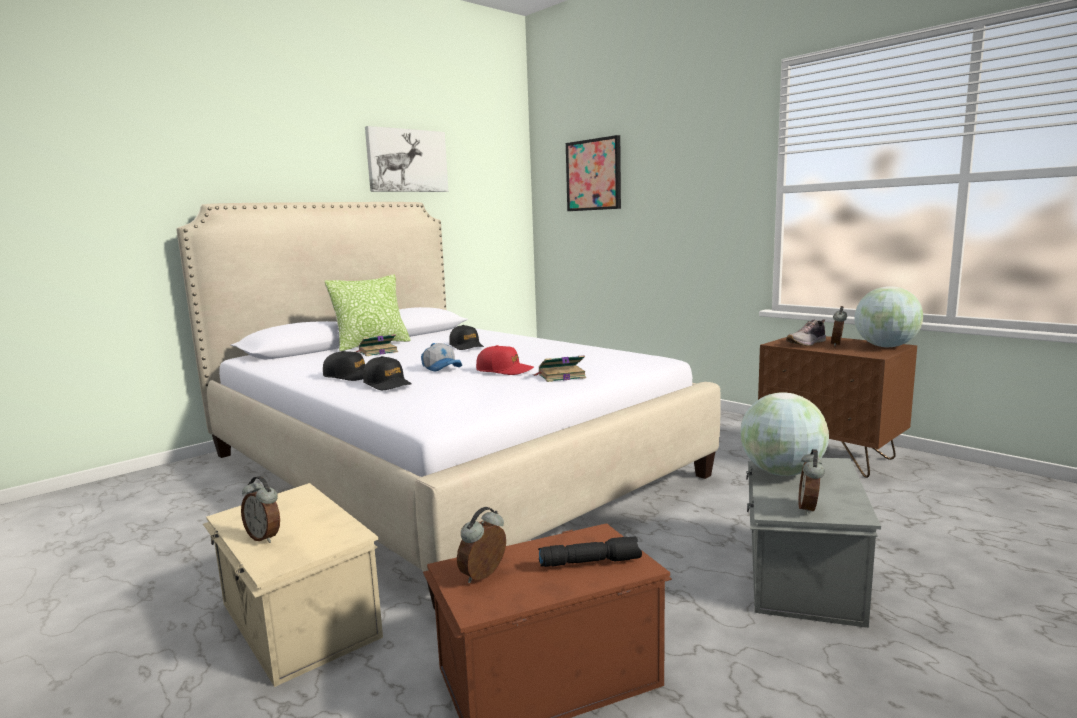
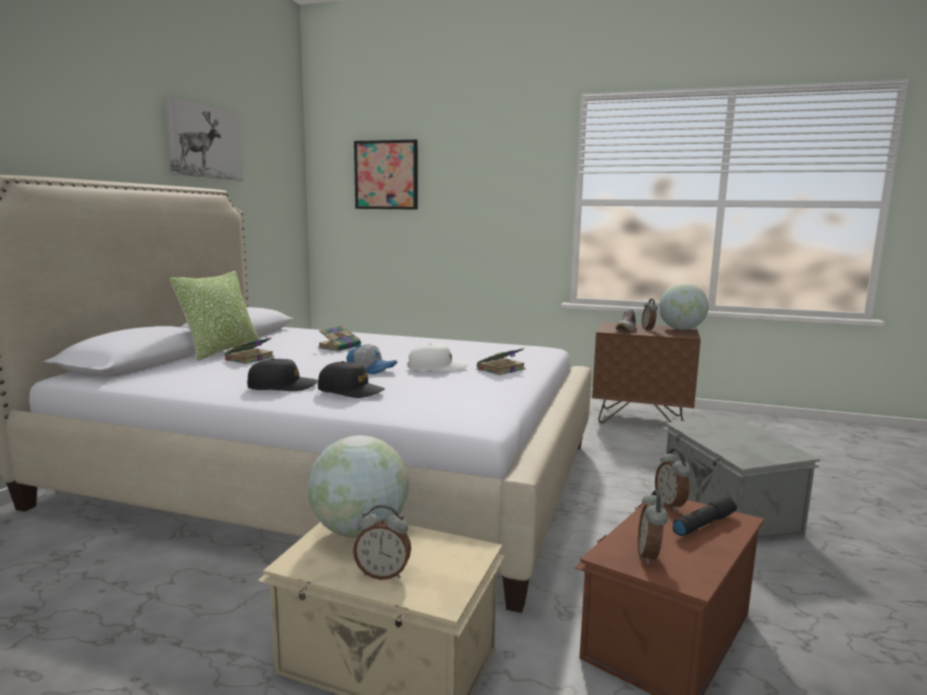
camera: 30 degrees left, 0 degrees up
black cap [449,325,484,350] -> book [318,326,361,351]
red cap [476,345,534,375] -> white cap [407,343,468,372]
globe [741,392,829,476] -> globe moved to [308,435,409,538]
alarm clock [798,449,825,515] -> alarm clock moved to [655,449,691,511]

